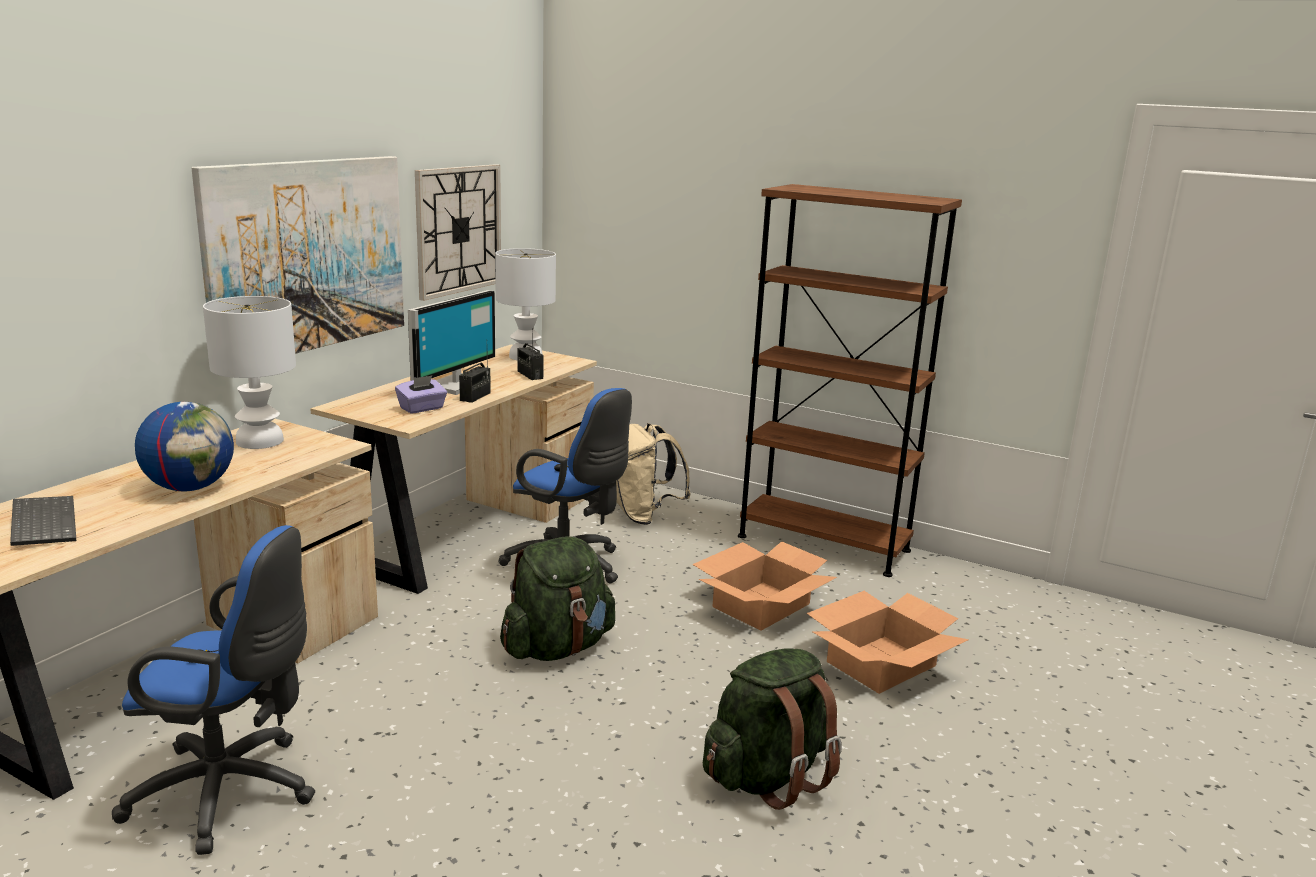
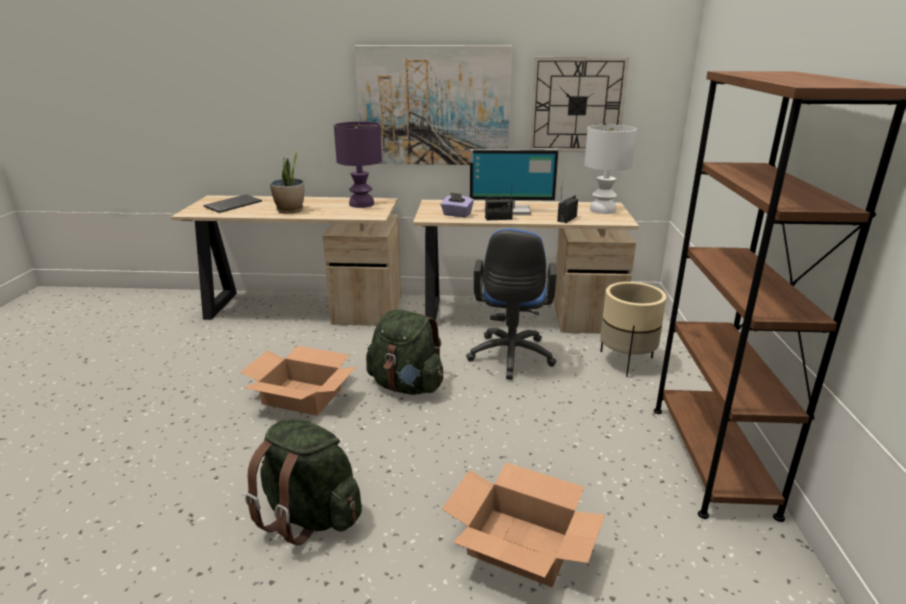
camera: 65 degrees right, 5 degrees up
blue office chair [112,525,315,855] -> none
globe [135,402,234,492] -> potted plant [270,149,304,214]
white table lamp [203,296,296,449] -> purple table lamp [334,122,382,208]
beige backpack [616,423,690,525] -> beige planter [600,282,667,377]
cardboard box [692,541,837,631] -> cardboard box moved to [240,346,356,416]

